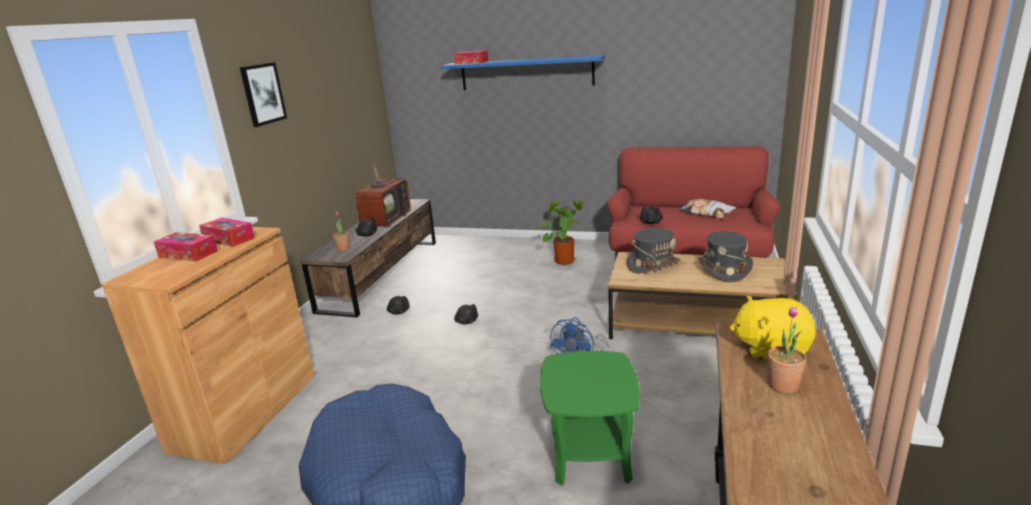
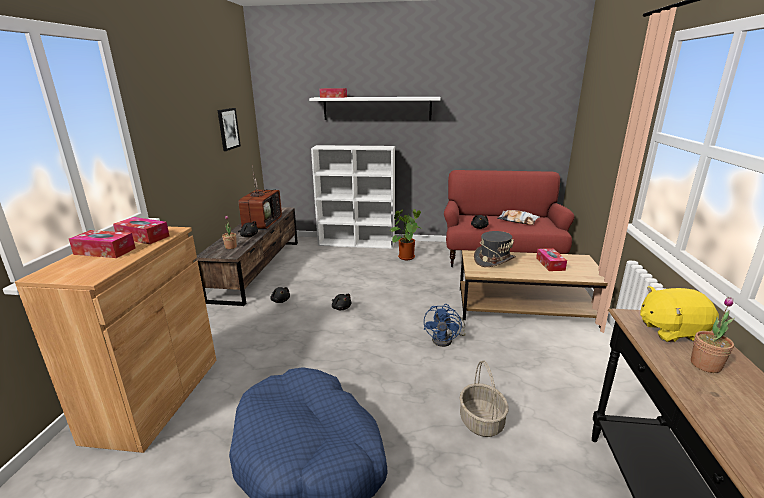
camera: 10 degrees left, 0 degrees up
picture [240,62,287,127] -> picture moved to [218,108,241,151]
blue shelf [441,55,605,90] -> white shelf [309,97,441,120]
green side table [540,351,640,486] -> basket [460,360,509,437]
grey hat [698,231,753,283] -> tissue box [536,248,567,271]
none -> white bookcase [311,145,395,249]

